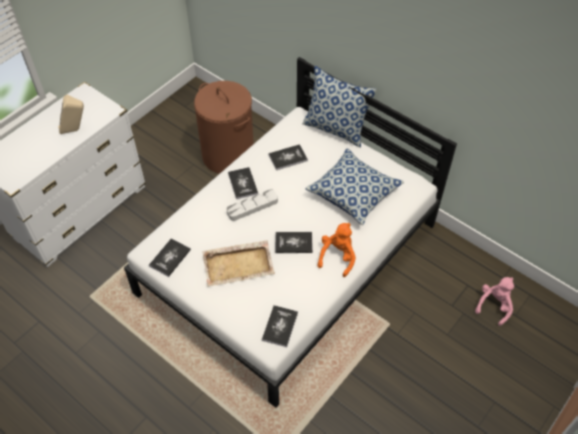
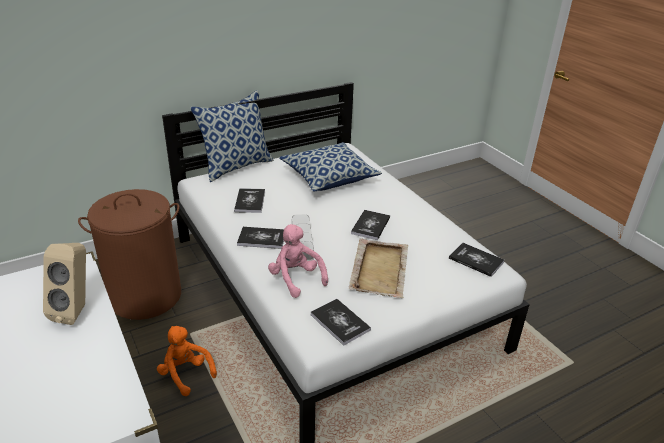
camera: 70 degrees left, 20 degrees down
orange plush toy [318,223,356,277] -> orange plush toy moved to [157,326,217,396]
pink plush toy [475,277,514,326] -> pink plush toy moved to [268,224,328,298]

